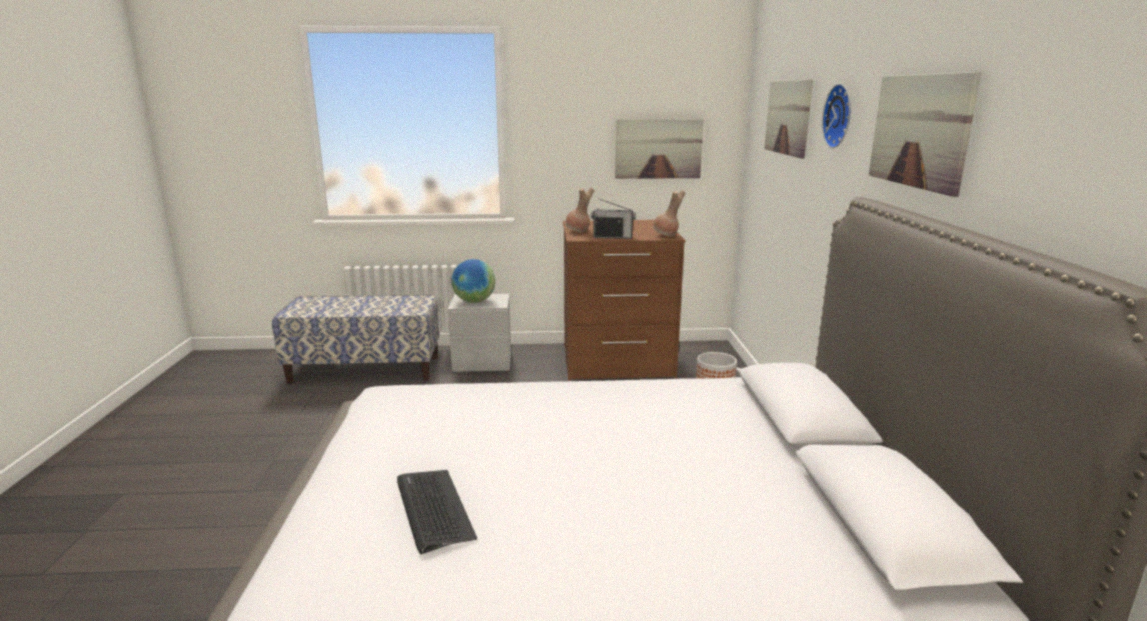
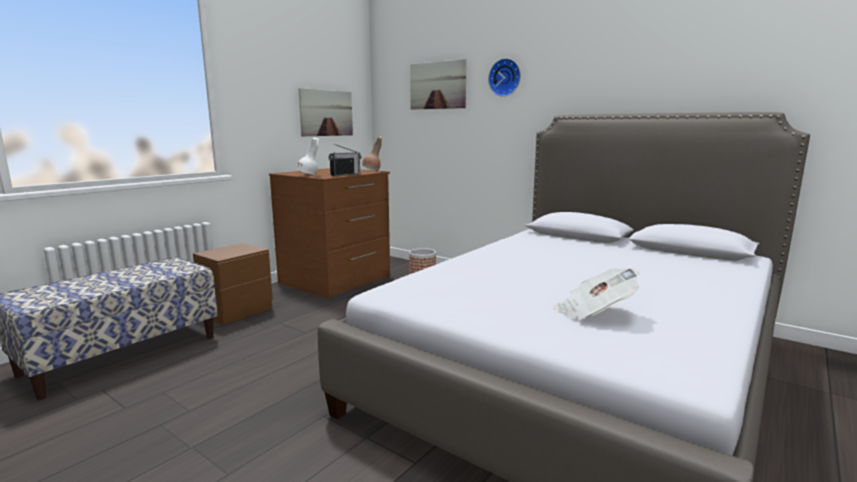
camera: 50 degrees left, 5 degrees down
keyboard [397,470,477,554] -> newspaper [554,268,640,320]
grey nightstand [448,294,511,372] -> brown nightstand [193,243,273,325]
globe [452,259,496,303] -> none
brown vase [565,187,594,232] -> white vase [297,137,320,175]
picture [869,72,981,197] -> none

